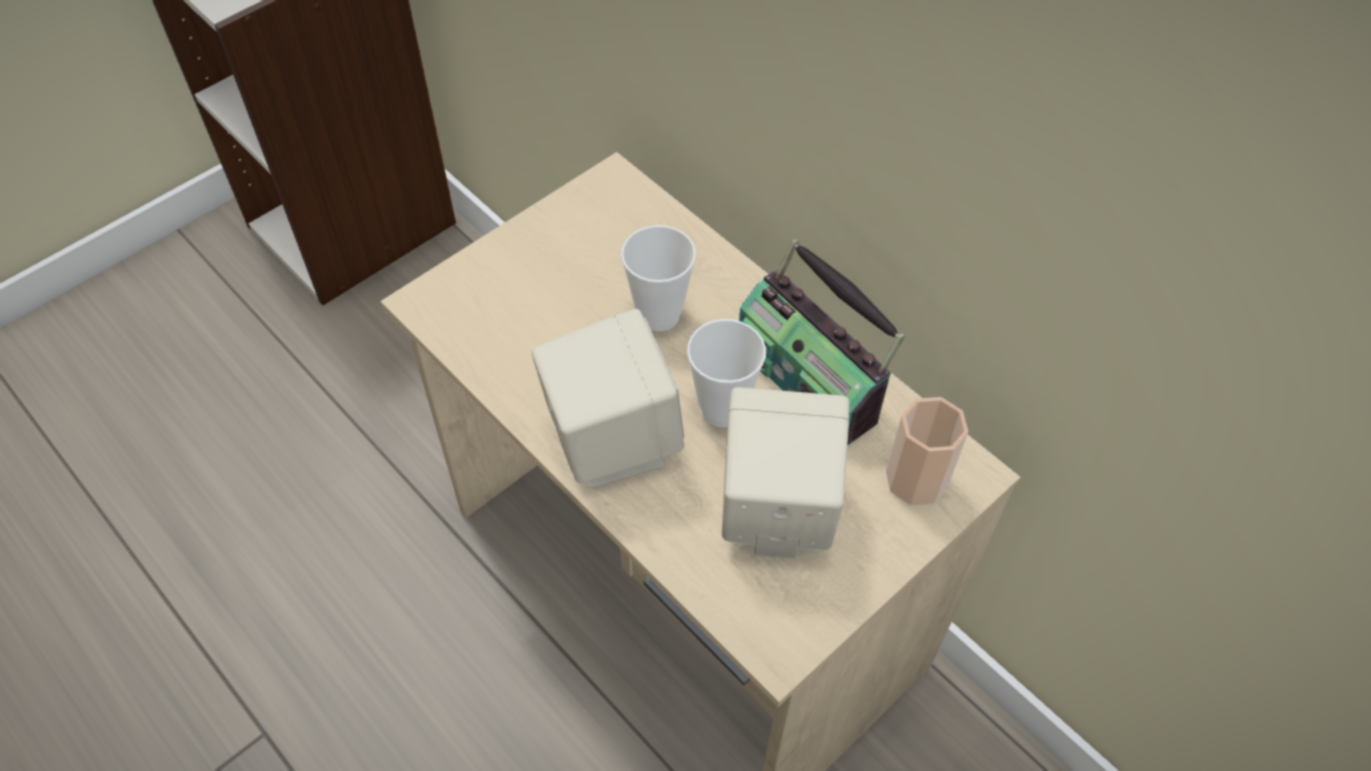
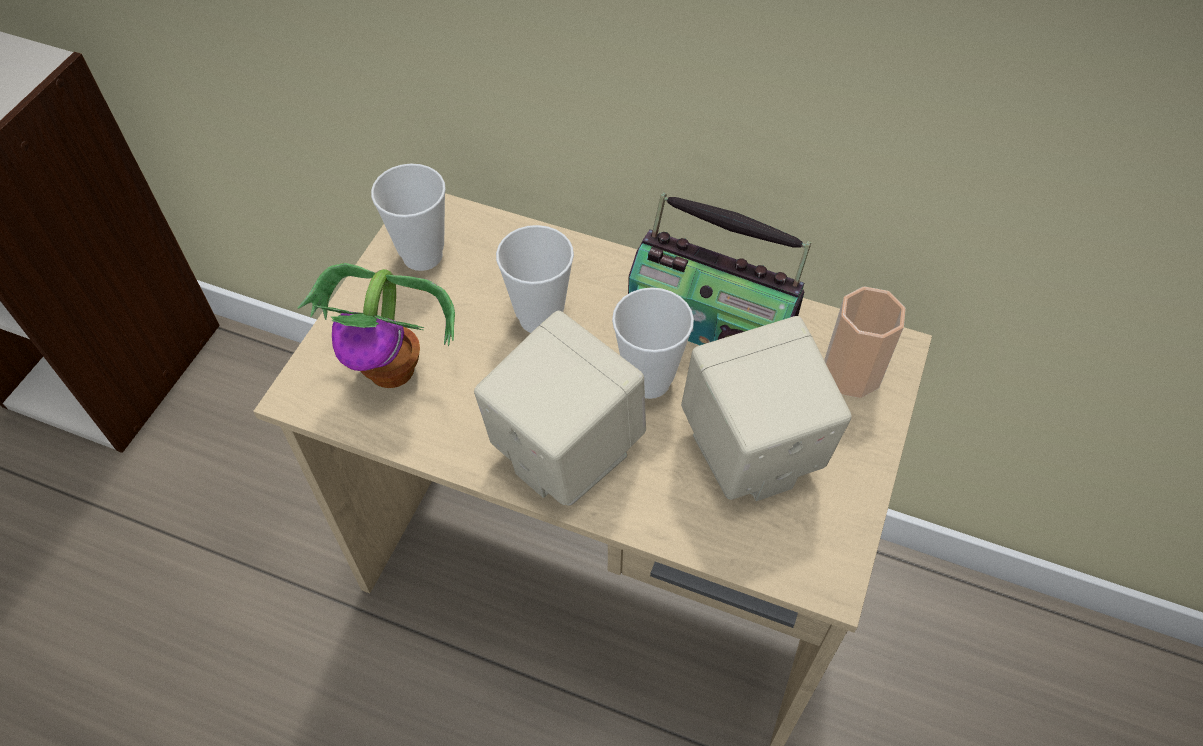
camera: 25 degrees left, 0 degrees up
none -> potted plant [297,263,455,388]
none -> cup [371,164,446,271]

